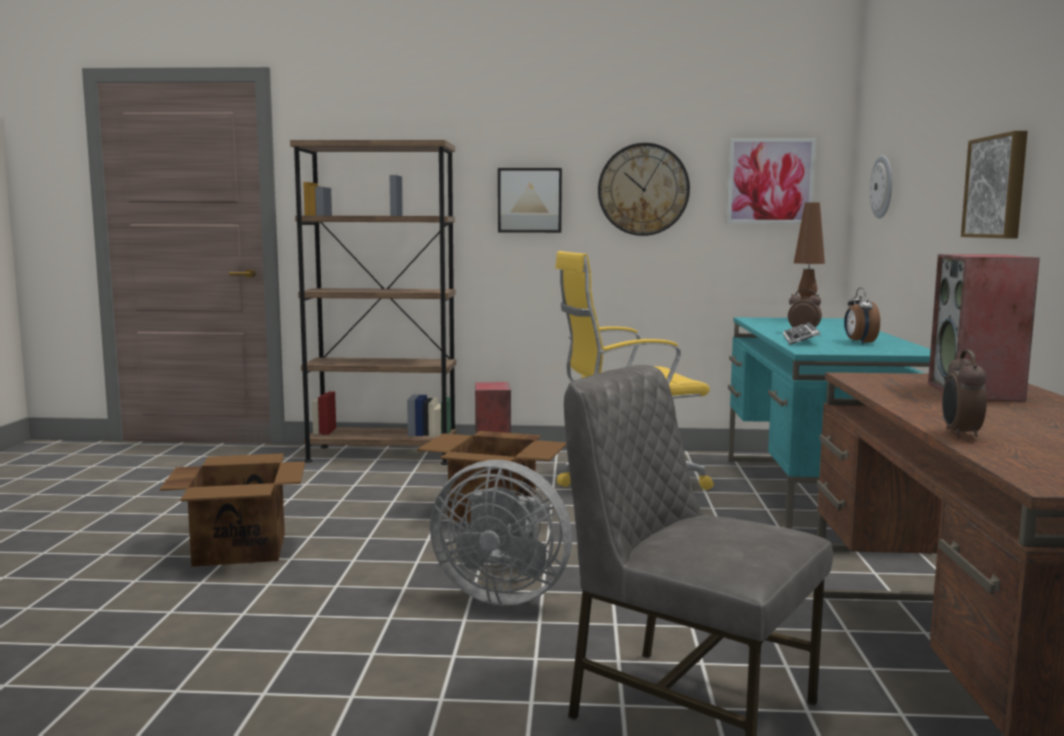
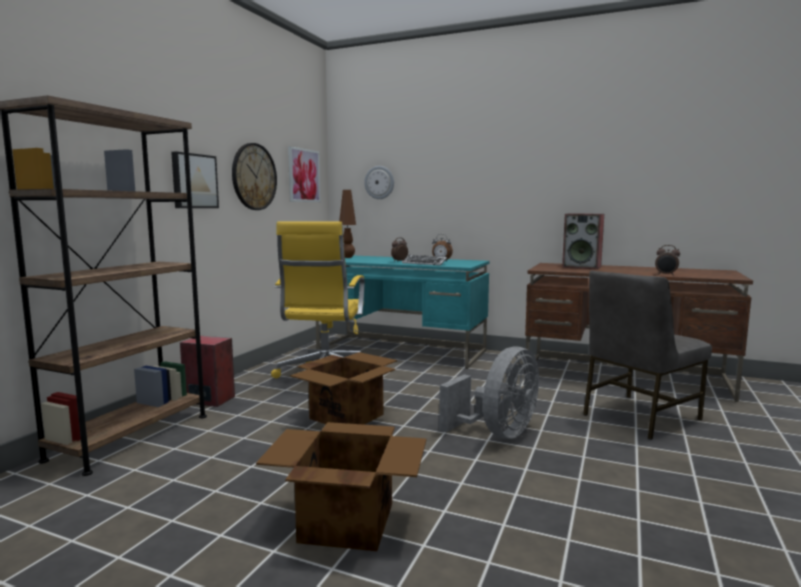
camera: 70 degrees left, 0 degrees up
picture [961,131,1028,238] -> none

